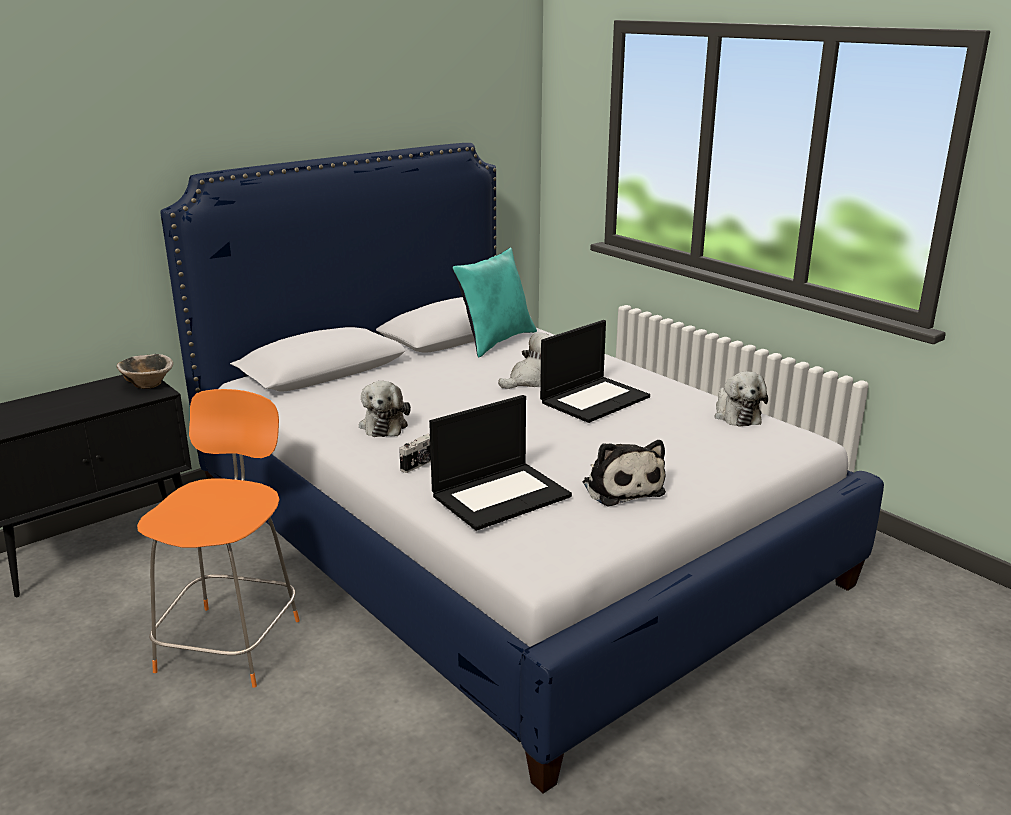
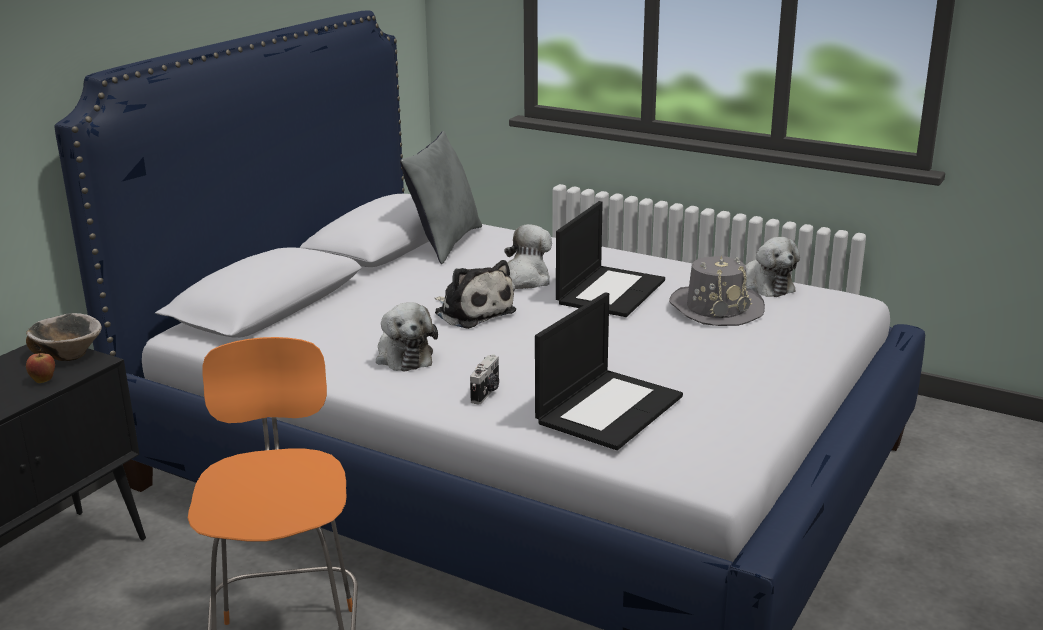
camera: 20 degrees left, 0 degrees up
turquoise pillow [452,248,537,358] -> grey pillow [400,131,482,264]
plush toy [583,440,666,507] -> plush toy moved to [435,260,516,329]
none -> apple [26,349,55,383]
none -> grey hat [669,256,765,326]

